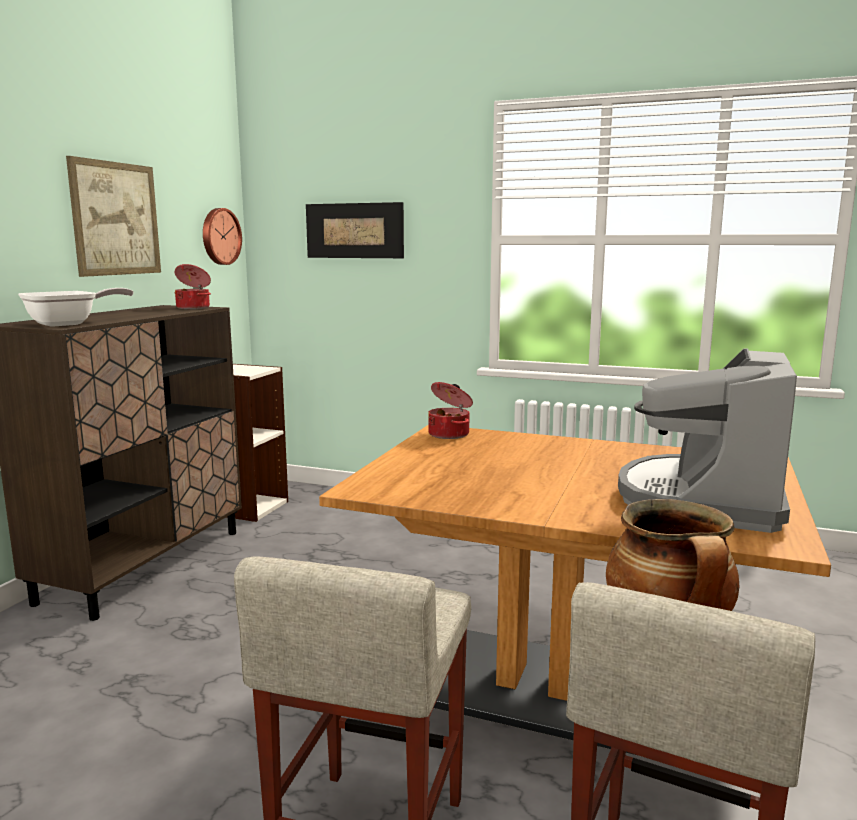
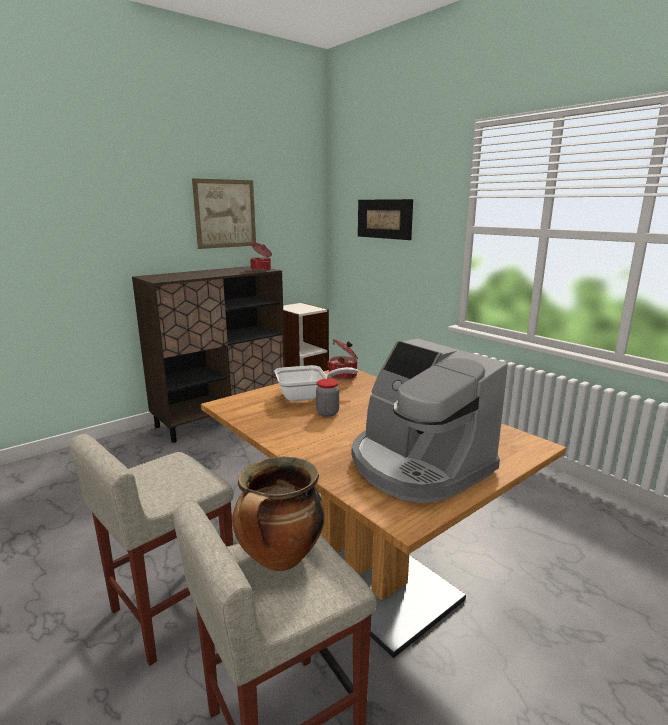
camera: 30 degrees right, 5 degrees up
frying pan [18,288,134,327] -> frying pan moved to [274,365,358,402]
wall clock [203,208,242,265] -> none
coffee machine [618,348,797,533] -> coffee machine turned 90 degrees counterclockwise [352,338,508,503]
none -> jar [316,379,339,417]

